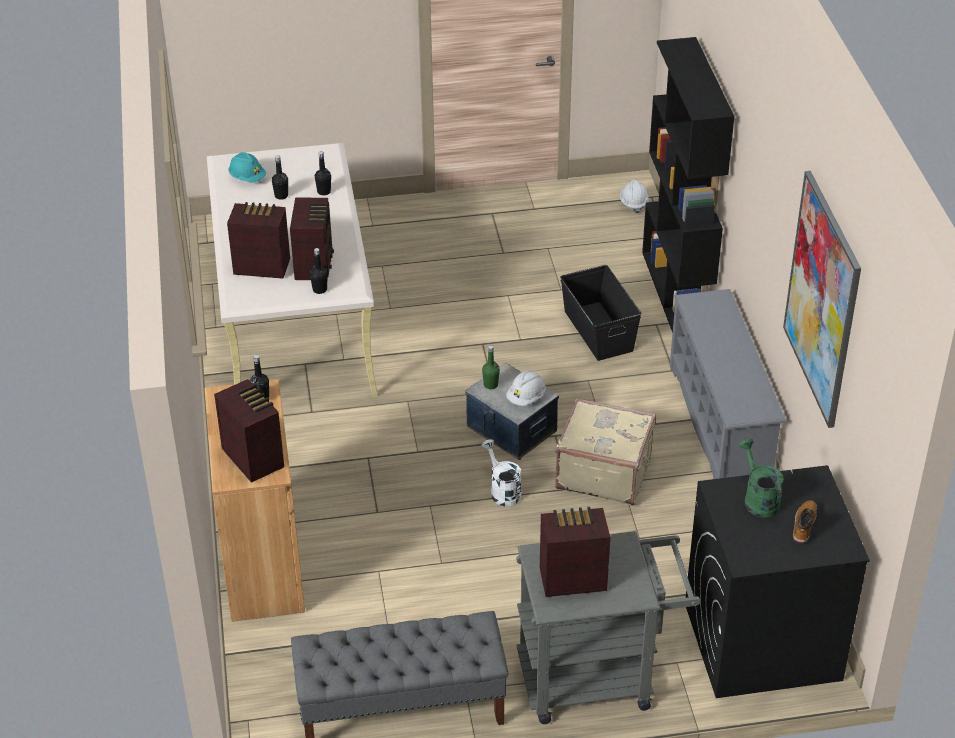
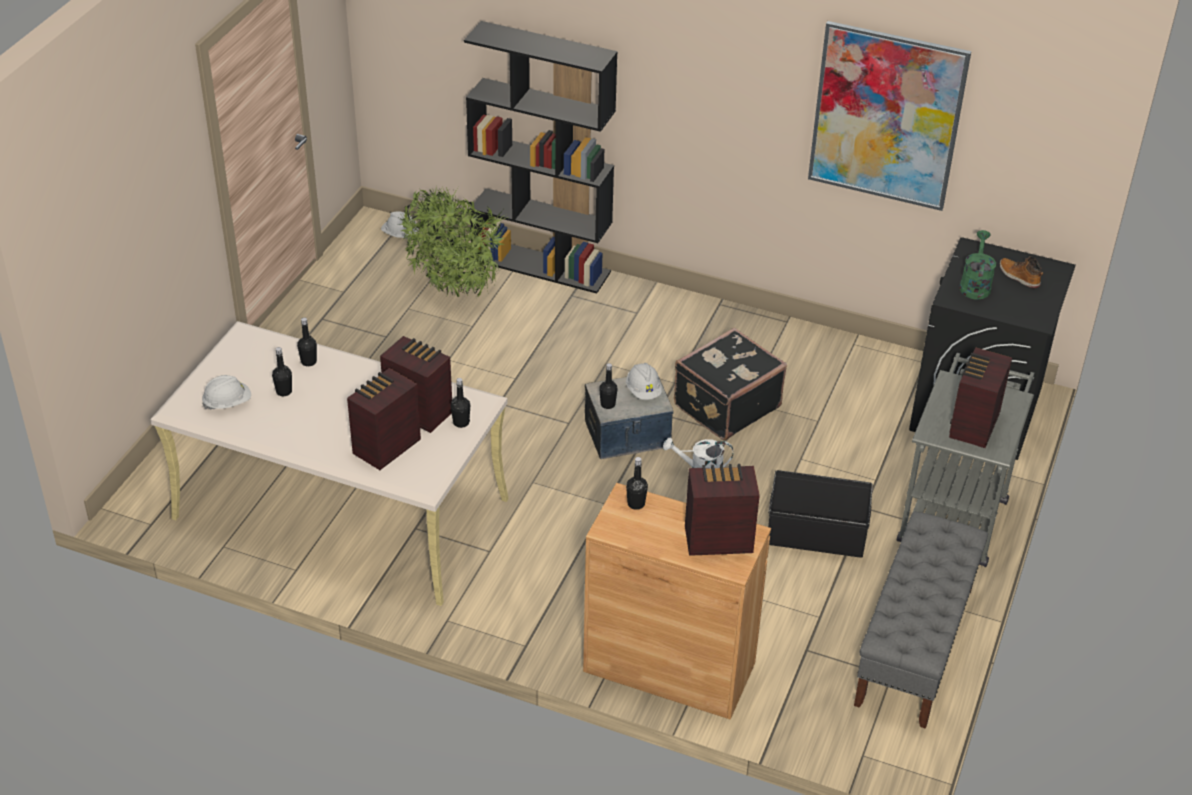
camera: 60 degrees left, 0 degrees up
turquoise hard hat [228,152,266,182] -> white hard hat [202,375,251,409]
green bottle [482,345,500,389] -> black bottle [599,363,618,409]
beige suitcase [555,398,656,505] -> black suitcase [674,328,787,440]
black storage box [560,265,642,361] -> black storage box moved to [768,470,873,558]
grey shoe rack [670,289,786,479] -> none
green watering can [739,439,784,518] -> green watering can turned 90 degrees clockwise [960,230,996,300]
none -> potted plant [398,186,508,298]

